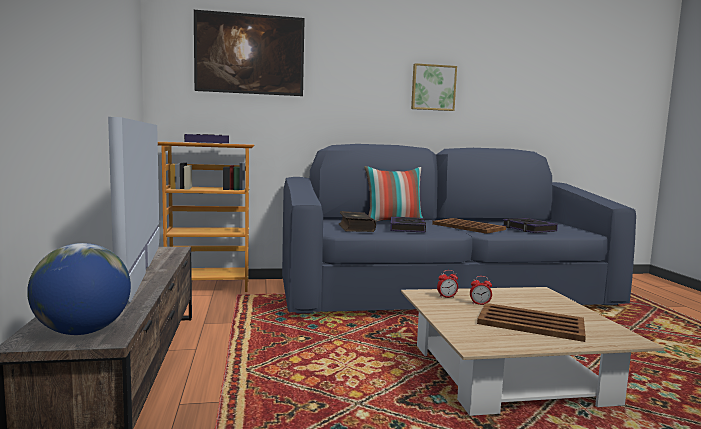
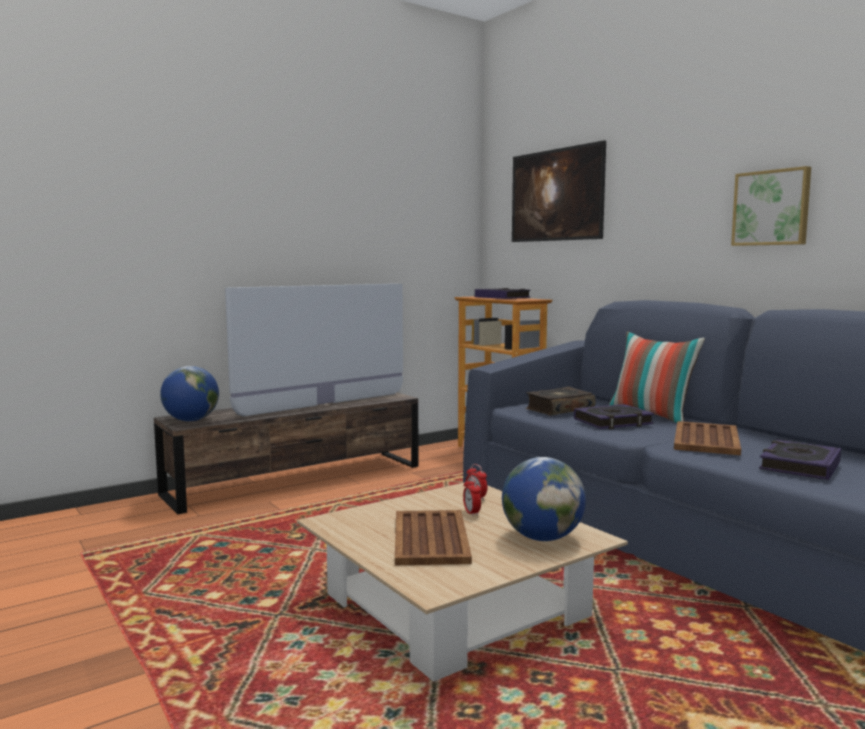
camera: 65 degrees right, 0 degrees up
none -> globe [502,457,586,541]

